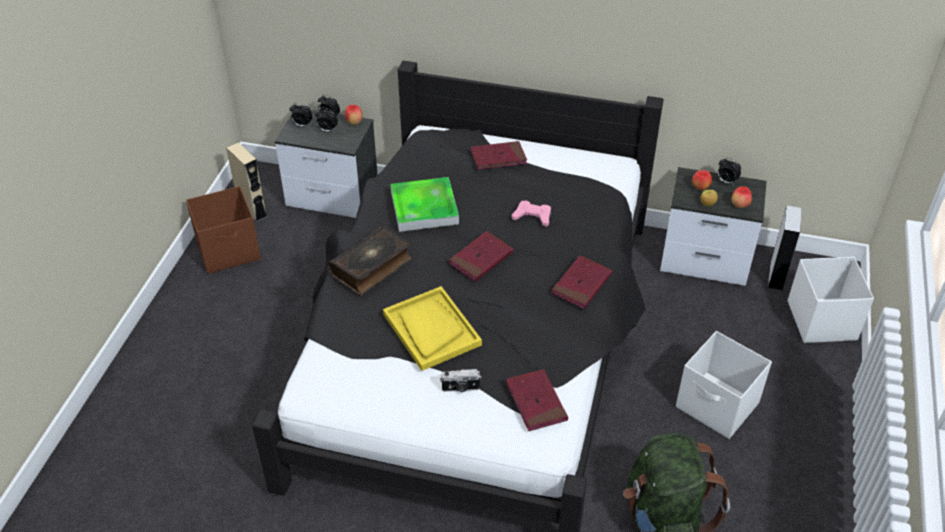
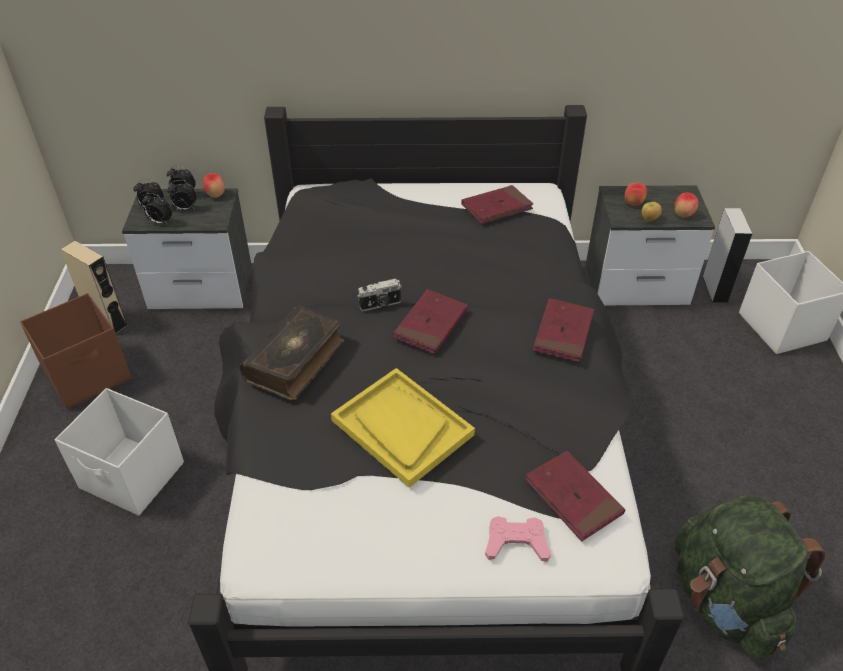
camera: 15 degrees left, 0 degrees up
tray [391,177,459,232] -> none
camera [440,369,481,392] -> camera moved to [357,279,402,311]
red book [471,141,527,170] -> red book moved to [461,185,533,224]
pink game controller [512,201,551,226] -> pink game controller moved to [485,516,551,562]
white storage box [676,331,772,439] -> white storage box moved to [55,388,184,516]
alarm clock [717,158,741,184] -> alarm clock moved to [142,193,172,225]

